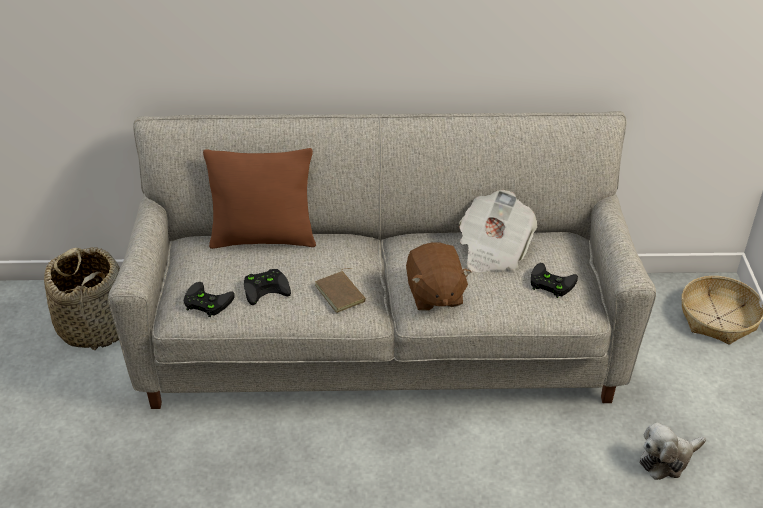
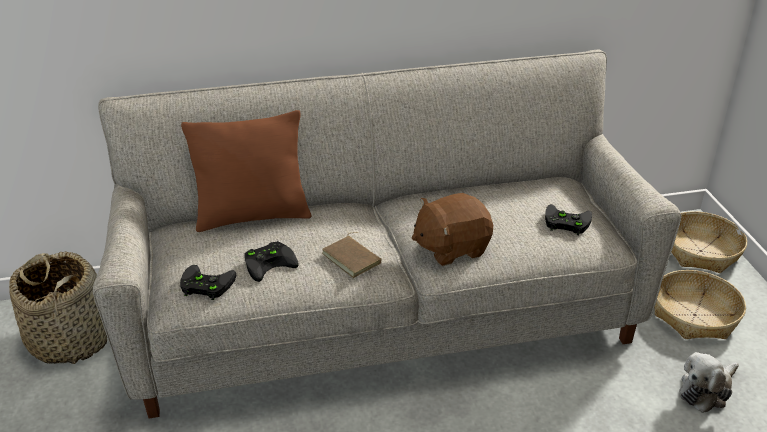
camera: 10 degrees left, 5 degrees down
brown plush toy [406,242,472,311] -> brown plush toy turned 90 degrees clockwise [412,193,493,266]
newspaper [459,190,537,272] -> none
none -> basket [655,270,746,339]

